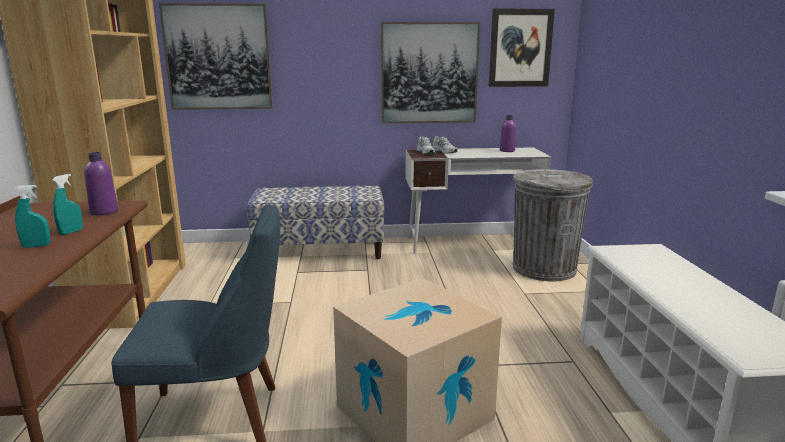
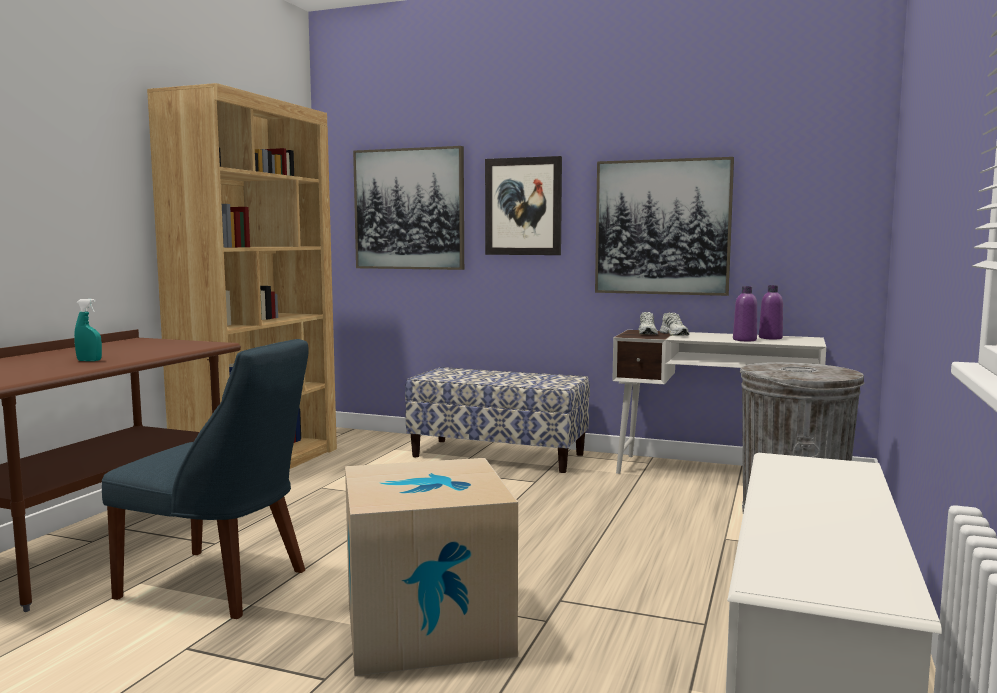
camera: 25 degrees right, 10 degrees down
turquoise spray bottle [52,174,83,235] -> none
purple bottle [84,152,118,216] -> purple bottle moved to [733,286,757,341]
picture [489,8,555,87] -> picture moved to [485,156,562,255]

